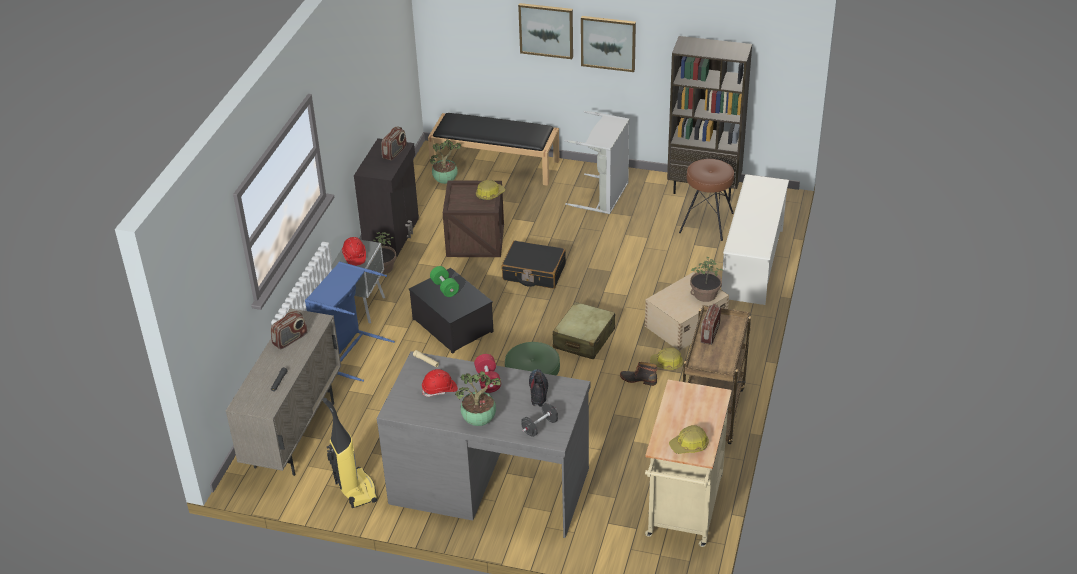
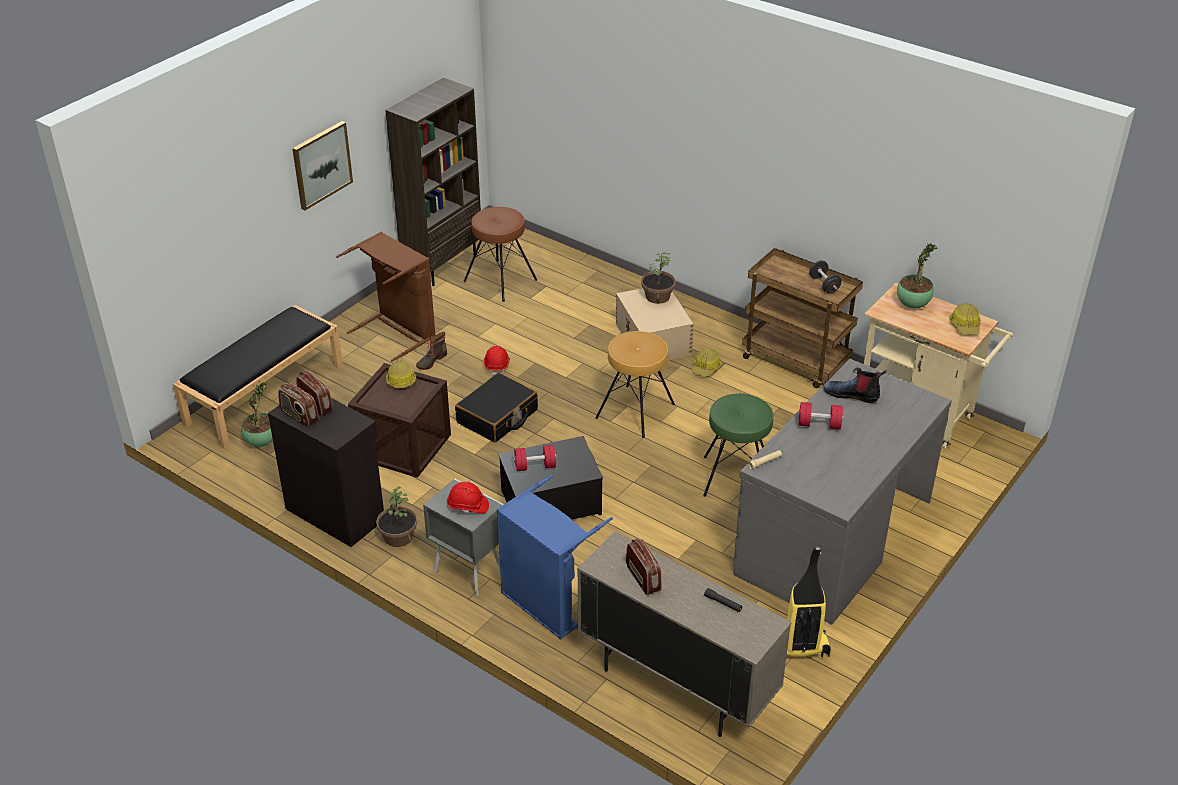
camera: 70 degrees left, 0 degrees up
red hard hat [422,369,458,397] -> red hard hat moved to [484,346,510,375]
green dumbbell [430,266,459,297] -> red dumbbell [514,445,557,471]
potted plant [455,371,501,426] -> potted plant moved to [897,243,937,309]
picture [518,3,573,59] -> none
black dumbbell [521,403,558,437] -> black dumbbell moved to [809,260,842,293]
beige suitcase [553,302,615,359] -> brown stool [595,331,675,438]
grey laundry basket [564,111,630,214] -> brown laundry basket [336,232,436,362]
boot [620,362,657,386] -> boot moved to [416,332,447,370]
radio [700,304,721,345] -> radio moved to [278,383,319,428]
white shoe rack [721,174,789,305] -> none

